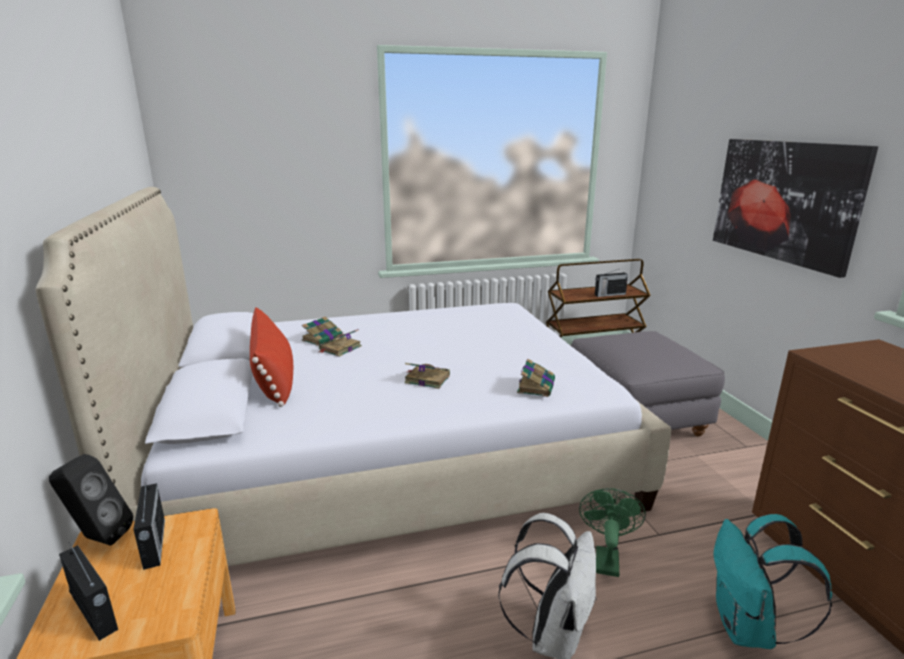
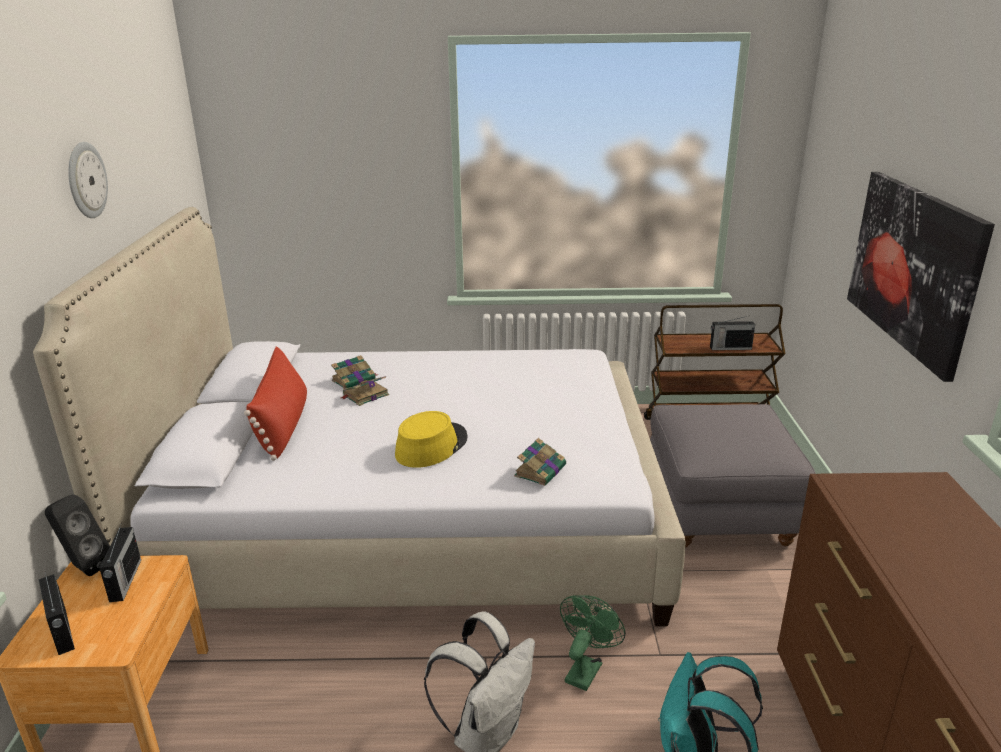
camera: 15 degrees right, 5 degrees up
book [404,363,450,389] -> yellow hat [395,411,468,468]
none -> wall clock [68,142,108,218]

